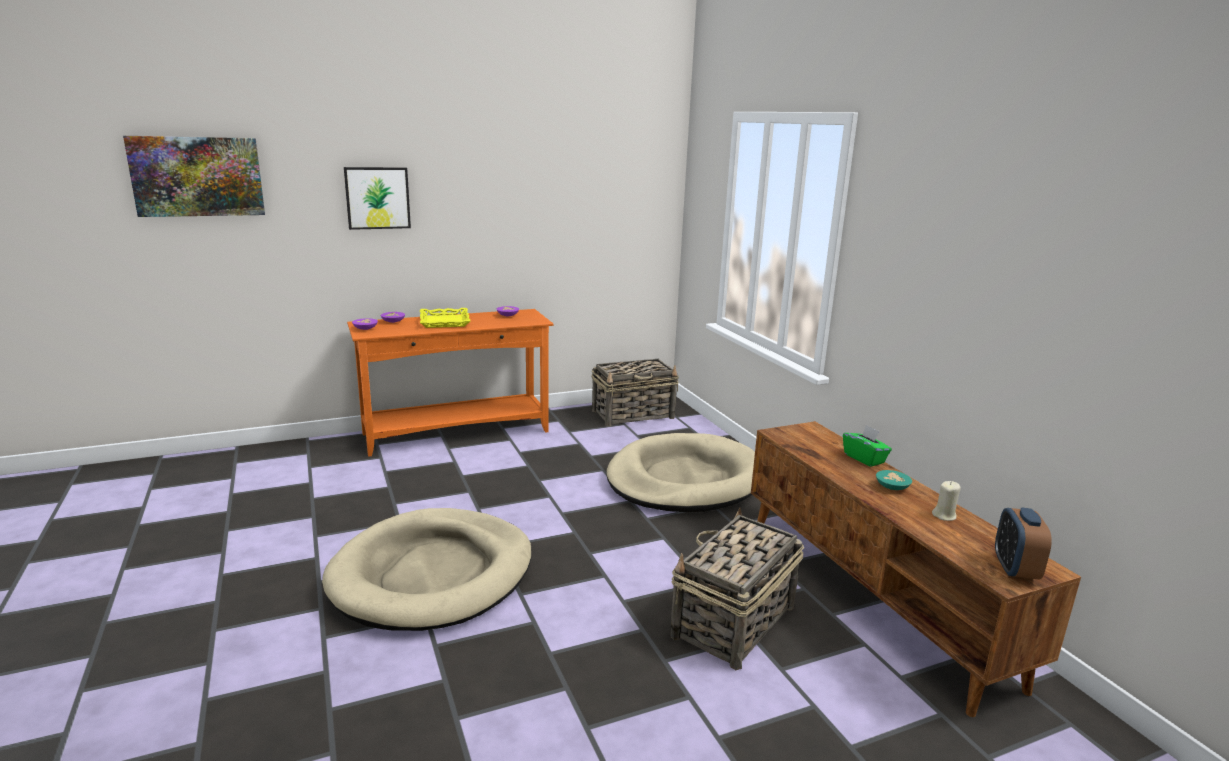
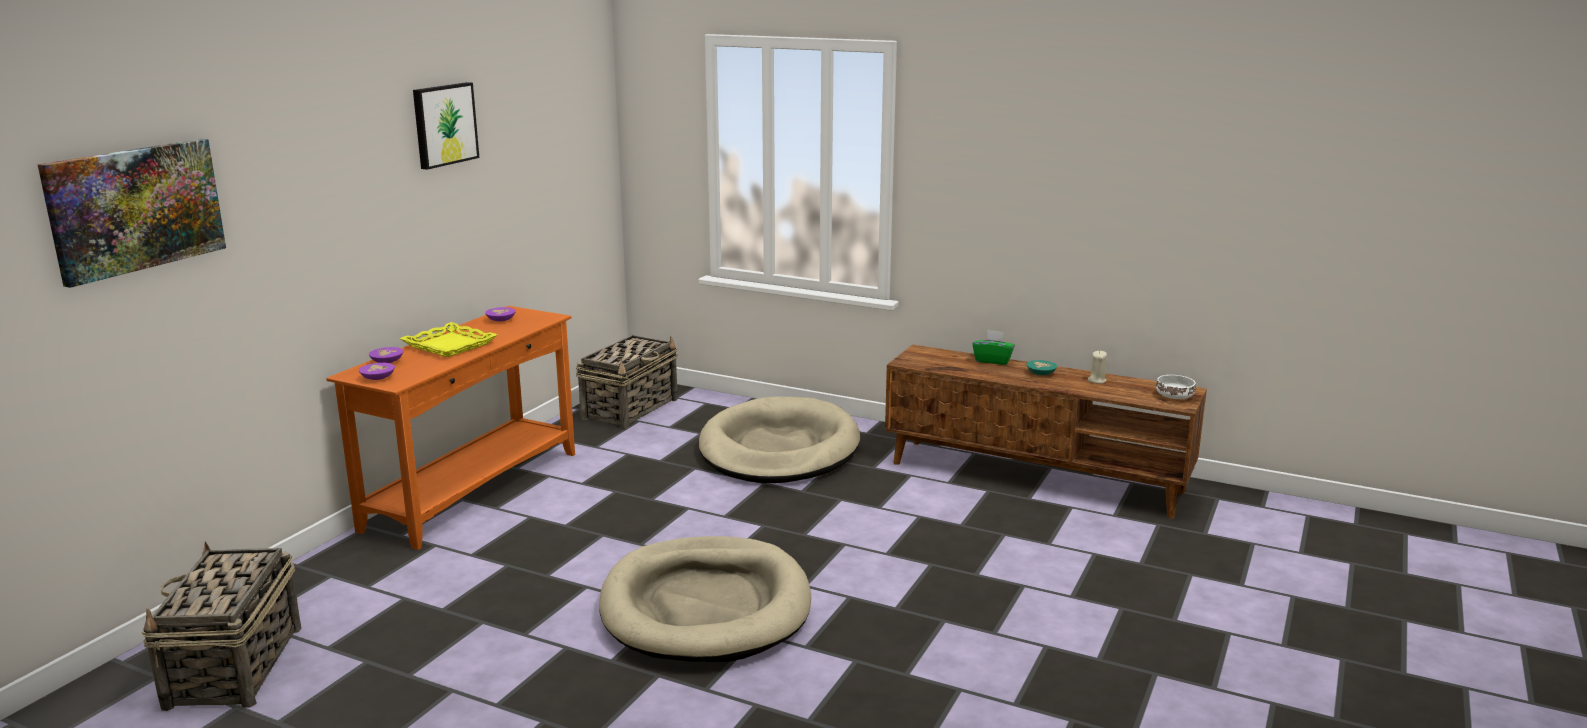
camera: 40 degrees left, 0 degrees up
picture [344,167,411,230] -> picture moved to [413,82,479,170]
basket [671,507,804,670] -> basket moved to [142,541,302,711]
alarm clock [995,508,1052,581] -> white bowl [1156,375,1196,399]

